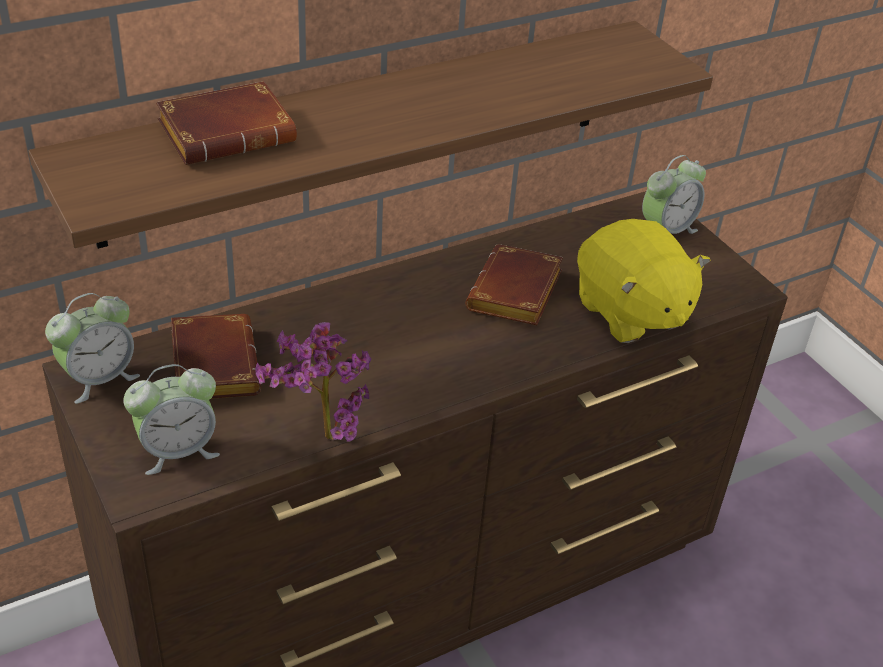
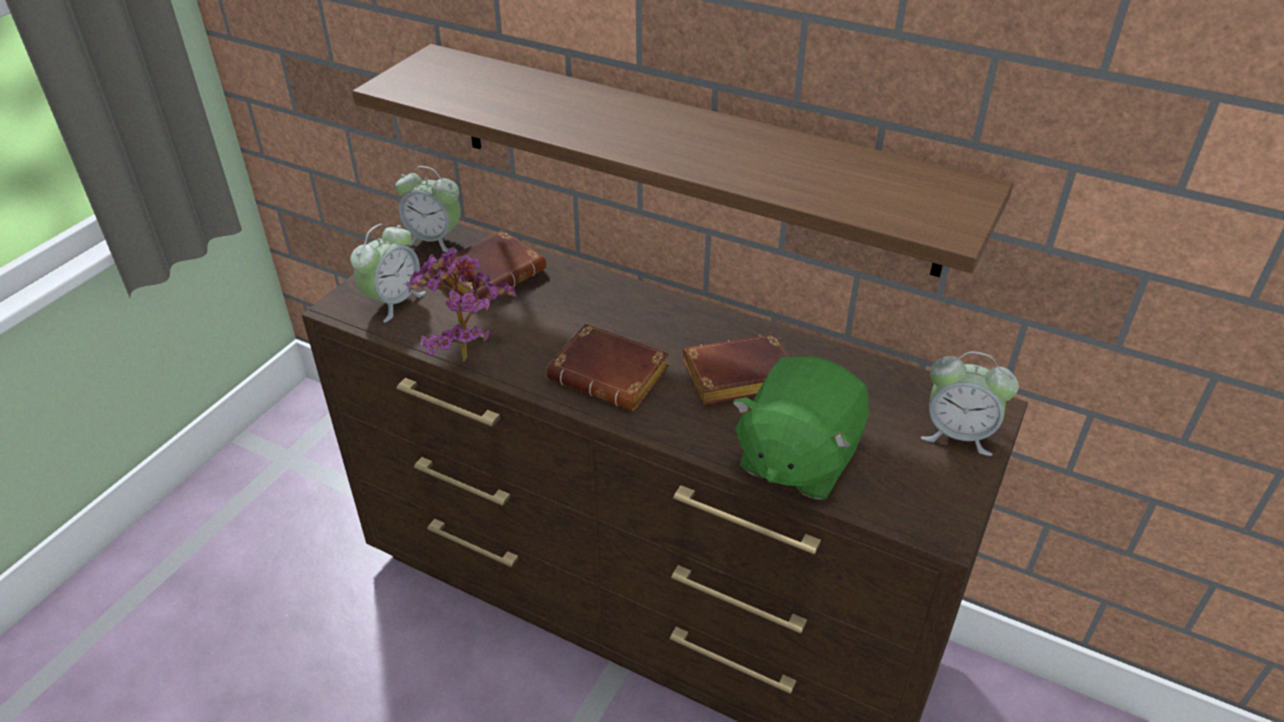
camera: 60 degrees right, 0 degrees up
alarm clock [123,364,220,475] -> alarm clock turned 90 degrees counterclockwise [350,224,426,322]
brown book [156,81,297,165] -> brown book moved to [546,323,669,411]
yellow plush toy [577,219,710,343] -> green plush toy [732,356,869,500]

